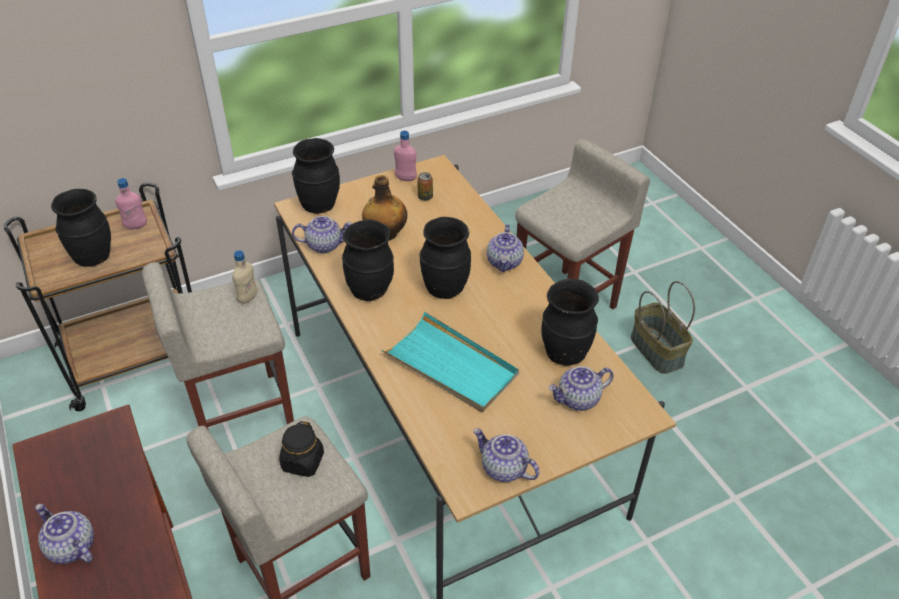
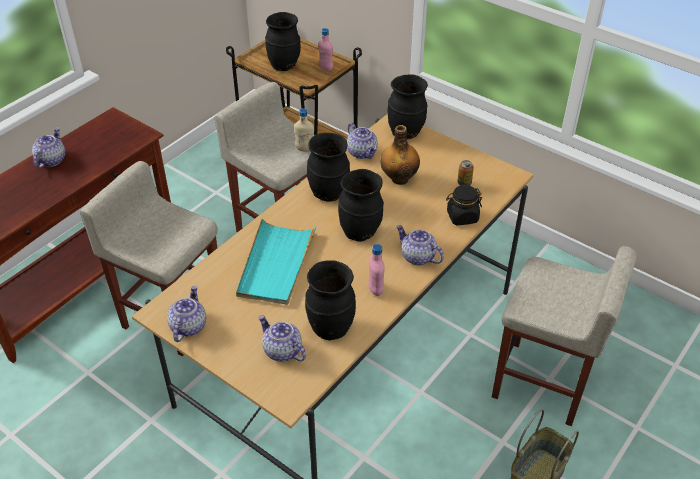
camera: 65 degrees right, 0 degrees up
black jar [279,421,324,477] -> black jar moved to [446,185,482,225]
pink bottle [394,131,417,181] -> pink bottle moved to [368,244,384,296]
teapot [487,224,524,272] -> teapot turned 60 degrees clockwise [396,225,444,265]

